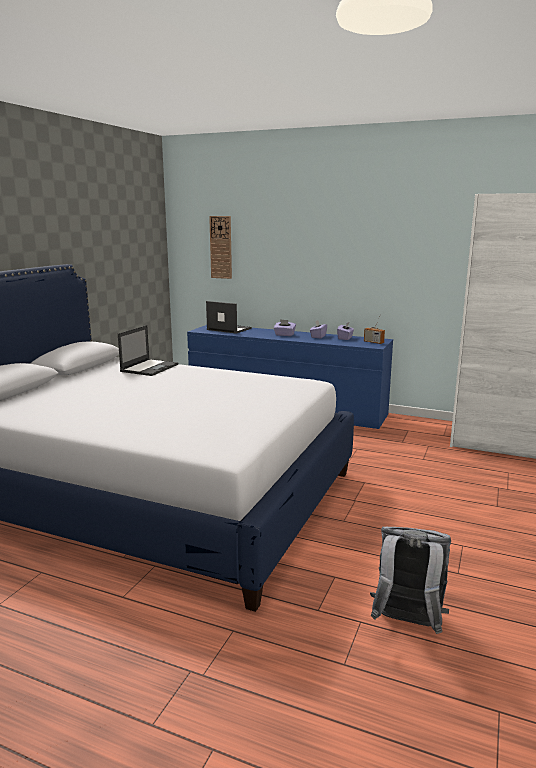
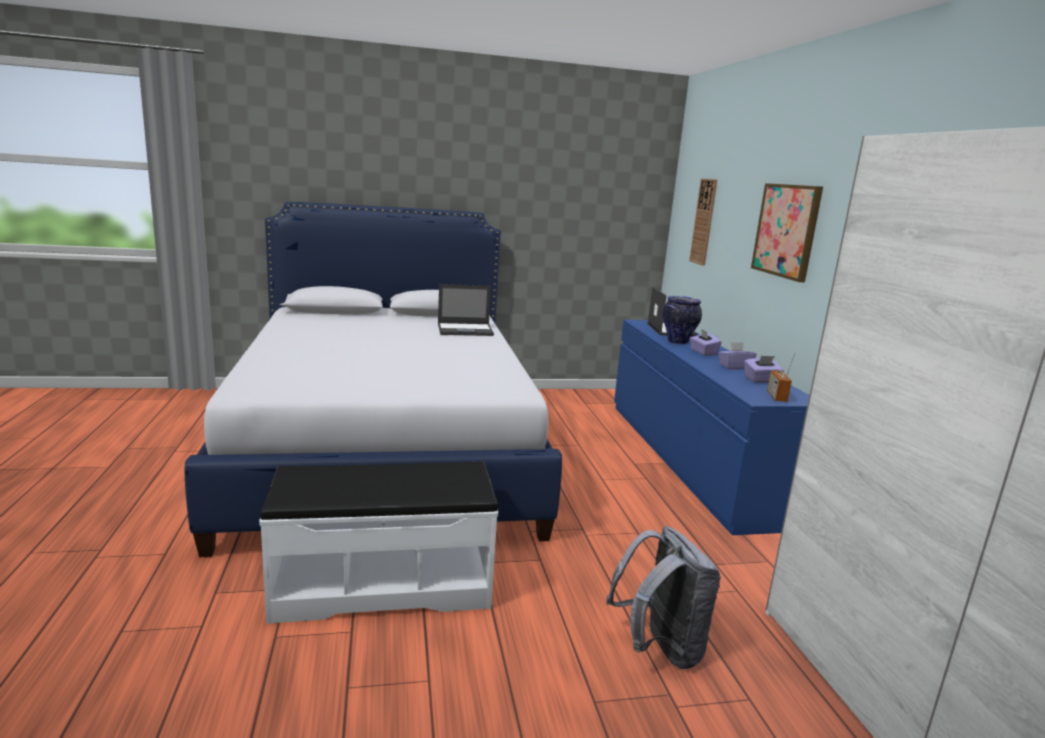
camera: 55 degrees right, 0 degrees up
grey backpack [370,527,451,634] -> grey backpack moved to [606,526,721,669]
none -> white bench [259,462,498,624]
none -> vase [662,296,702,344]
none -> picture [751,183,823,282]

